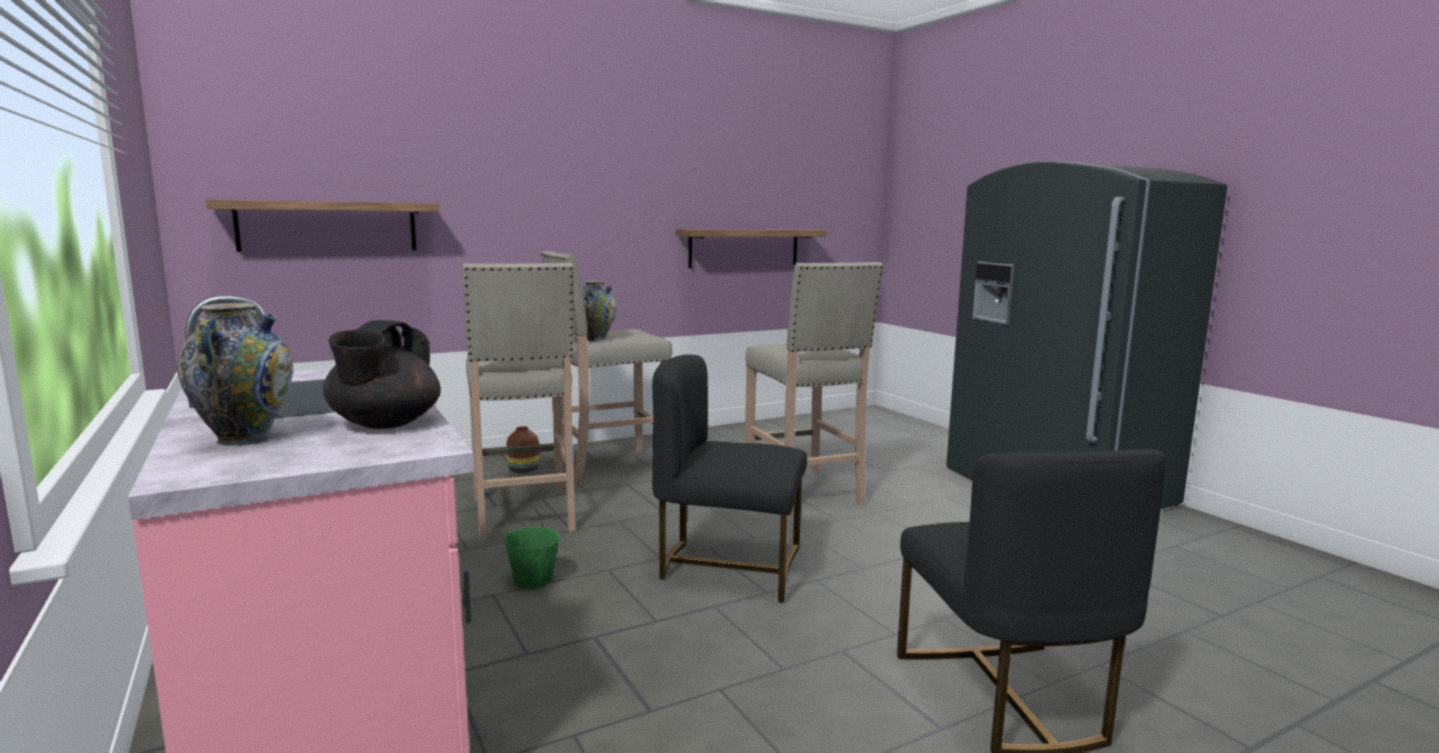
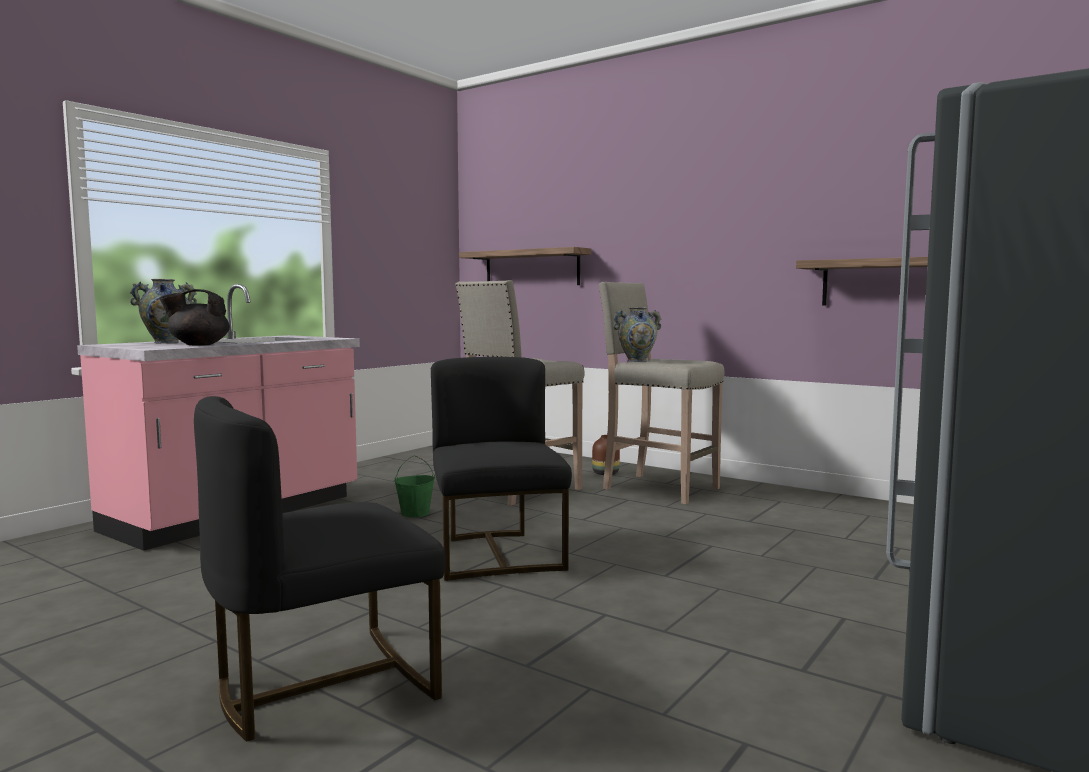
camera: 65 degrees right, 5 degrees down
beige stool [745,262,883,515] -> none

